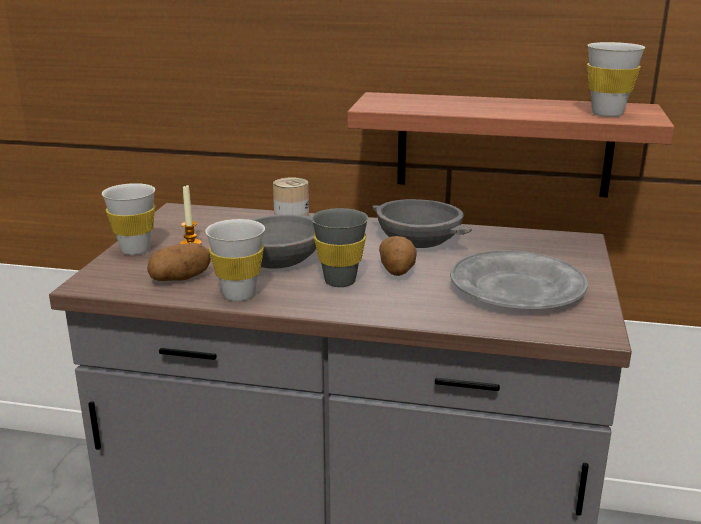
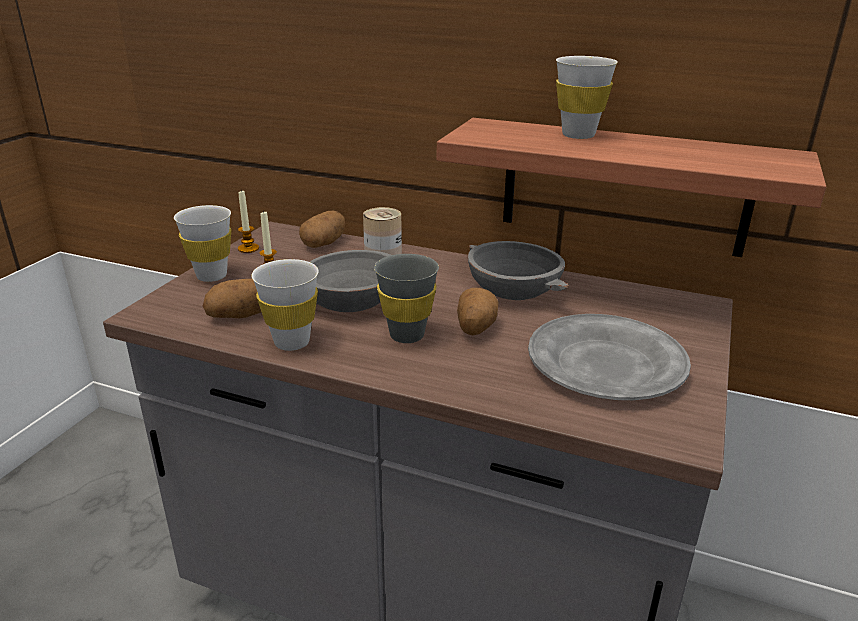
camera: 10 degrees right, 5 degrees up
white cup [587,42,646,117] -> white cup moved to [556,56,618,139]
none -> candle [238,190,259,253]
none -> potato [299,211,345,248]

